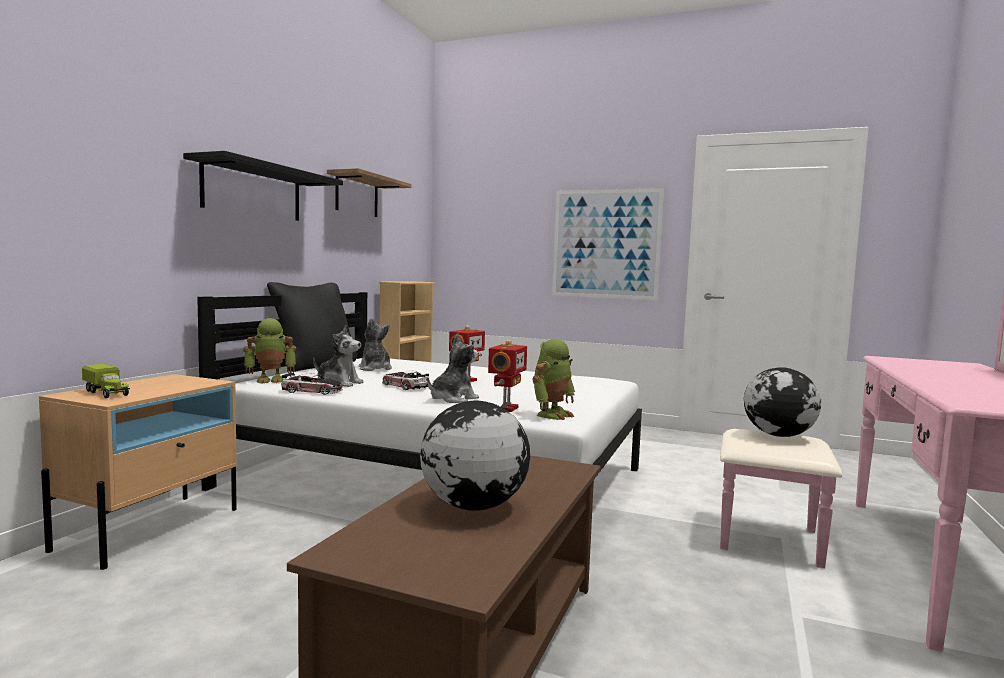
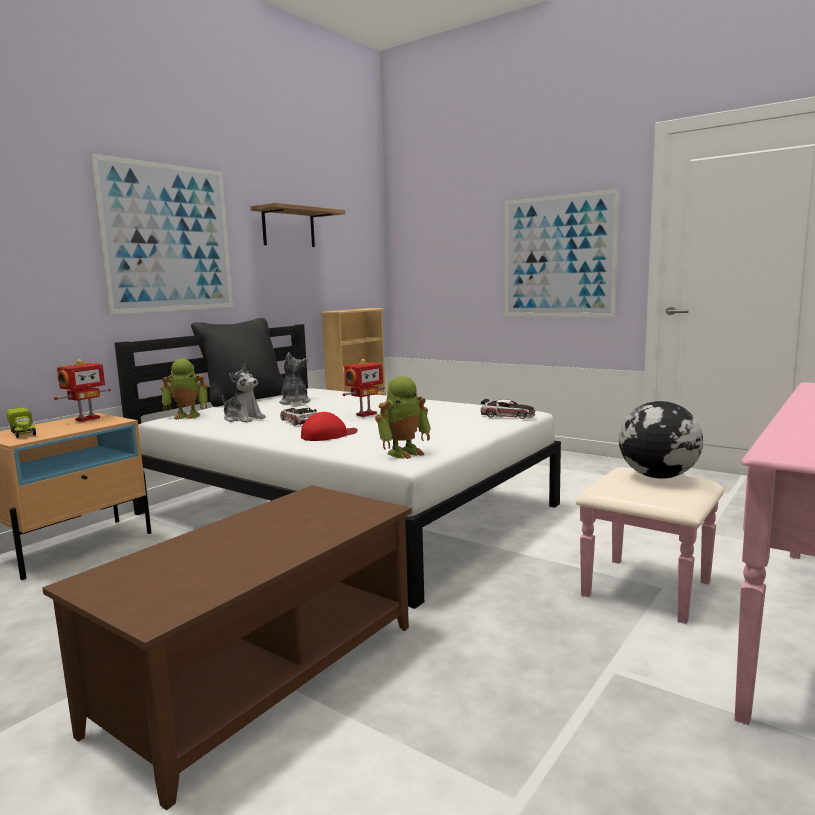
camera: 15 degrees right, 5 degrees up
black shelf [183,151,343,221] -> picture [90,153,233,315]
toy car [281,372,343,395] -> toy car moved to [481,399,536,419]
globe [420,401,530,511] -> none
plush toy [427,334,479,403] -> red cap [301,412,358,441]
toy robot [488,340,527,412] -> toy robot moved to [54,359,111,422]

